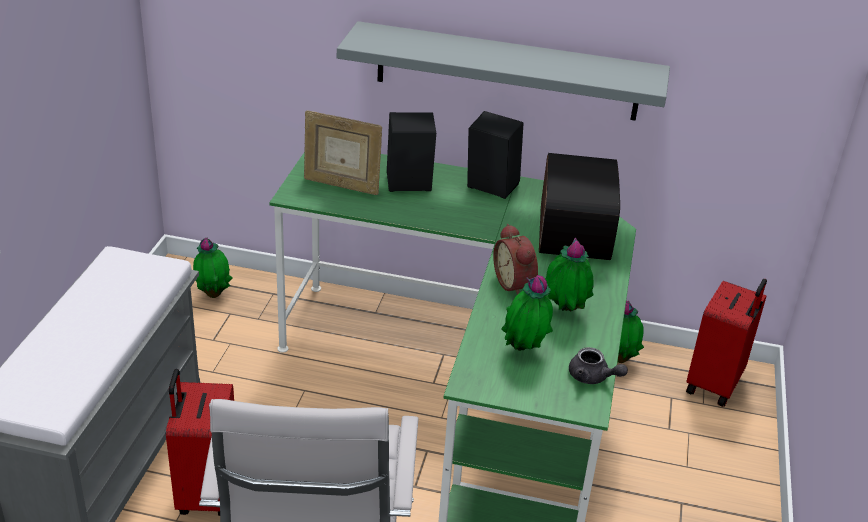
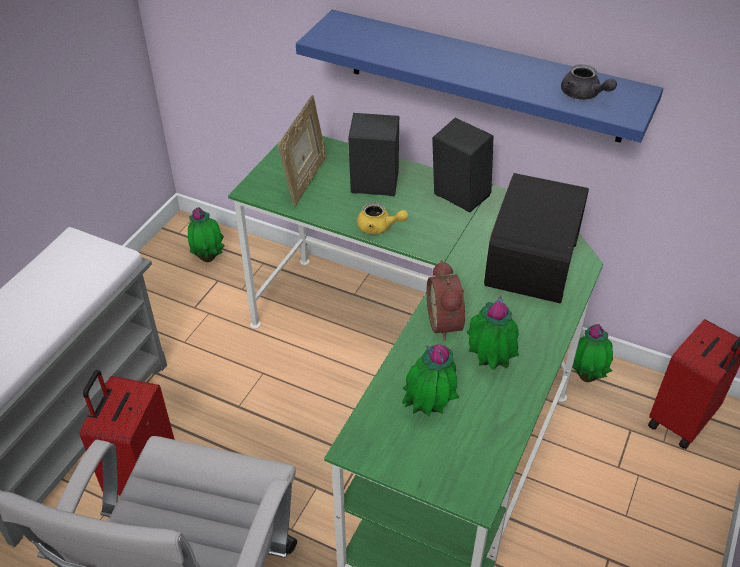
camera: 15 degrees right, 10 degrees up
picture frame [304,110,382,195] -> picture frame turned 105 degrees counterclockwise [278,95,326,206]
grey shelf [337,21,670,121] -> blue shelf [296,10,663,143]
grey teapot [569,347,628,384] -> grey teapot moved to [561,65,617,100]
none -> yellow teapot [357,202,408,234]

